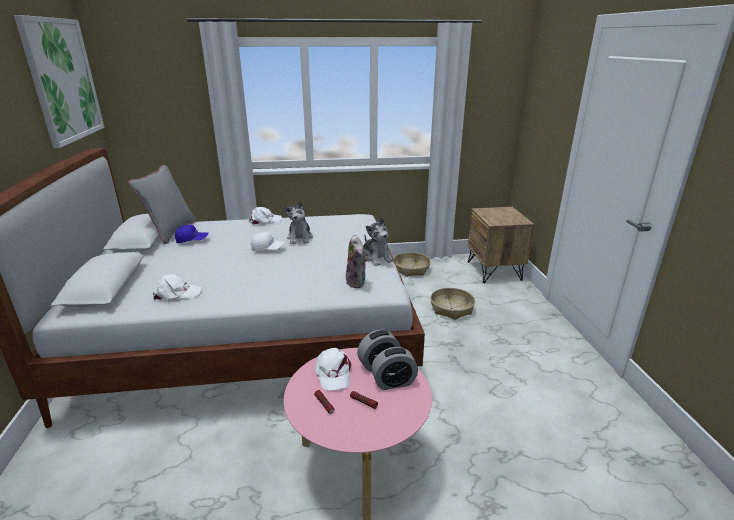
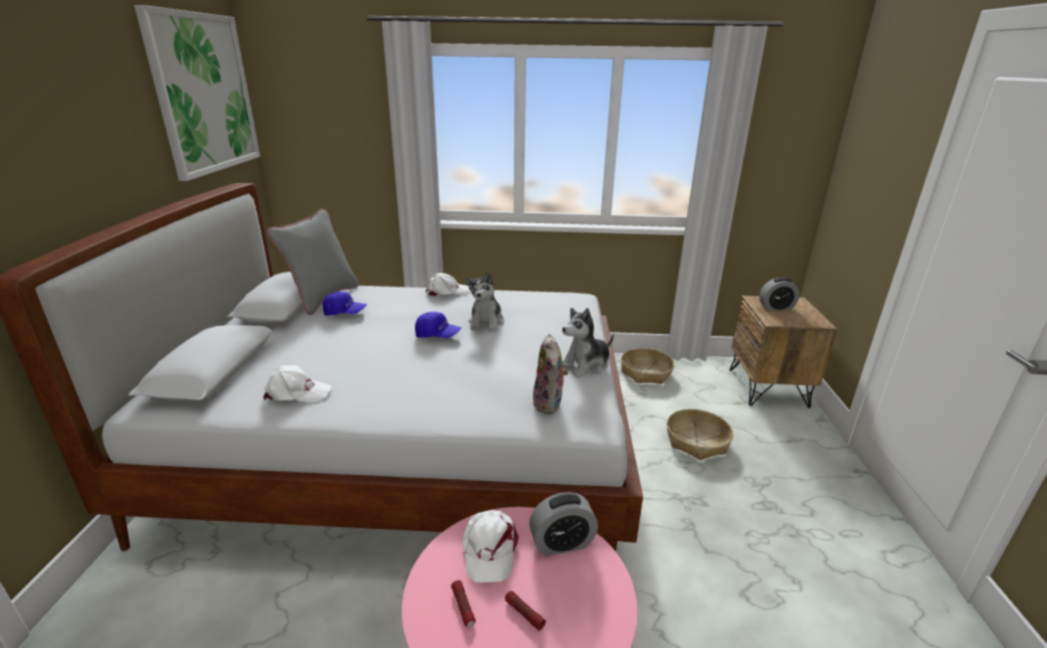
camera: 10 degrees right, 0 degrees up
white cap [251,232,285,251] -> blue cap [415,312,461,338]
plush toy [363,217,393,266] -> plush toy turned 75 degrees clockwise [562,308,614,378]
alarm clock [371,347,418,390] -> alarm clock moved to [759,277,799,311]

